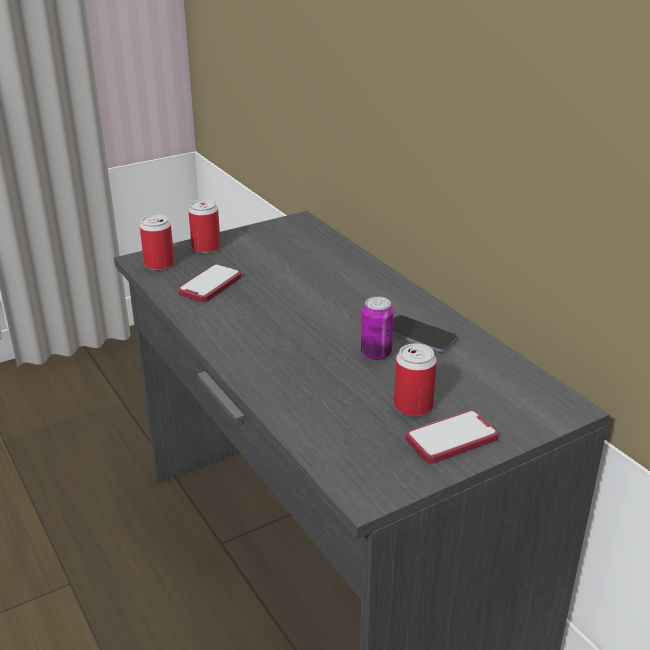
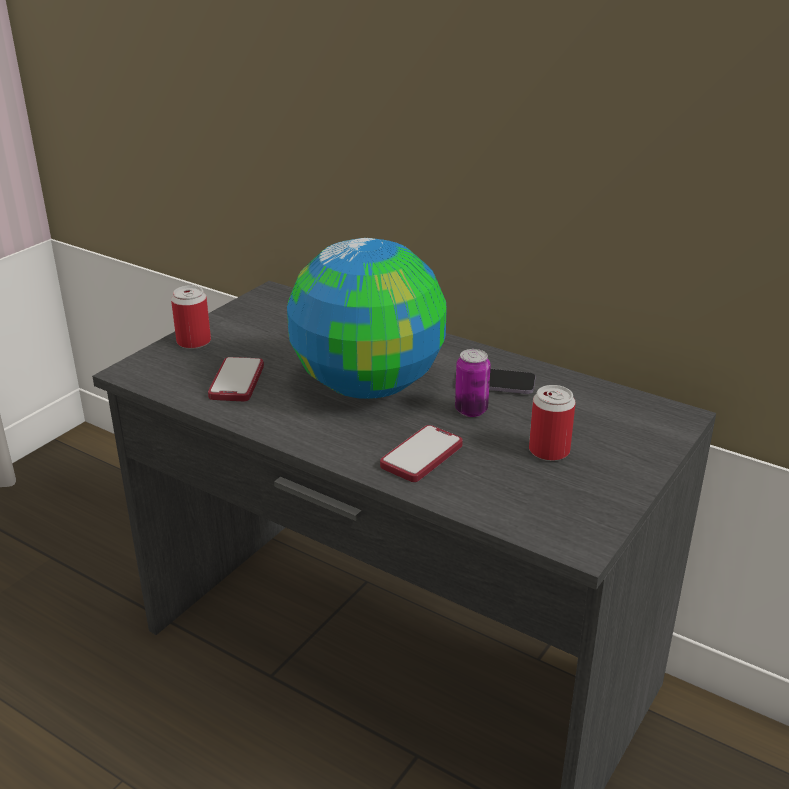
camera: 25 degrees left, 0 degrees up
can [140,214,174,270] -> none
phone [406,410,498,464] -> phone moved to [380,425,463,482]
none -> globe [287,238,447,399]

